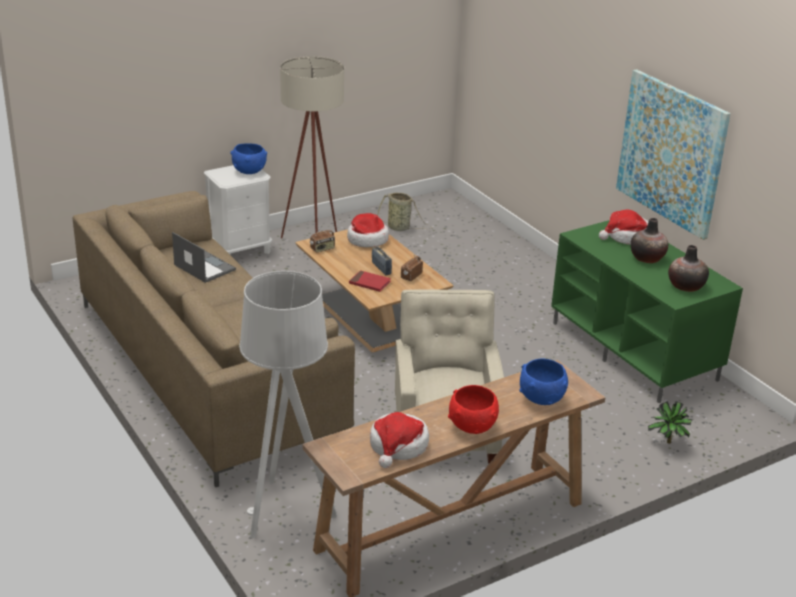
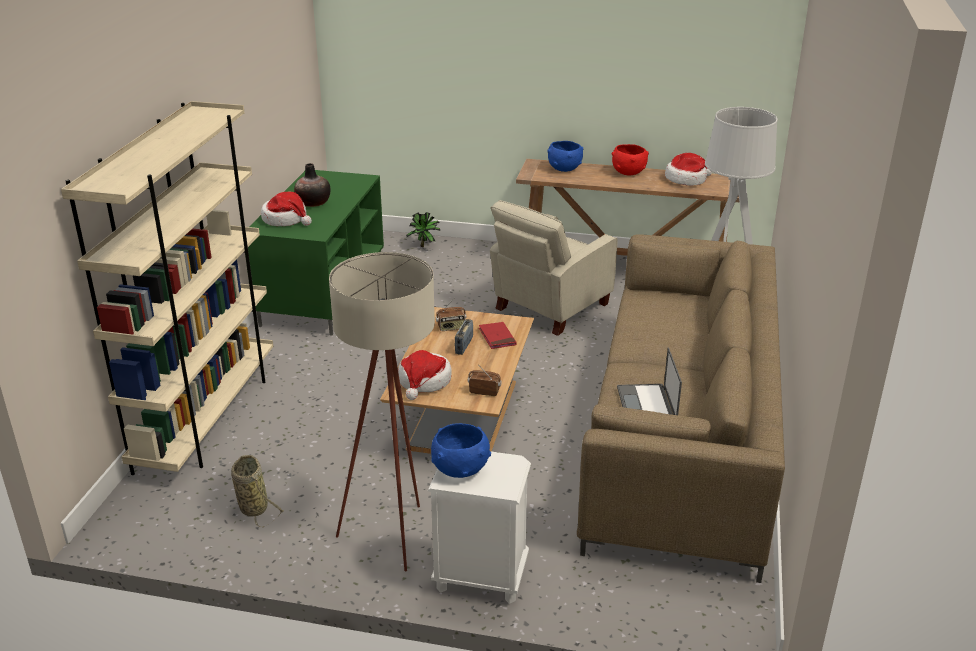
camera: 135 degrees left, 0 degrees up
picture [616,69,731,240] -> none
vase [668,245,709,292] -> none
none -> beige bookcase [61,101,274,475]

